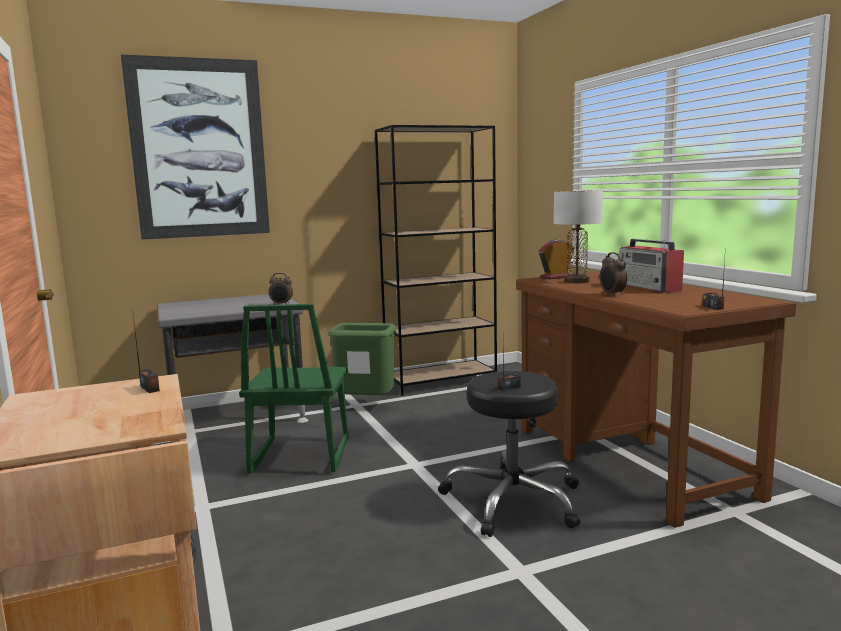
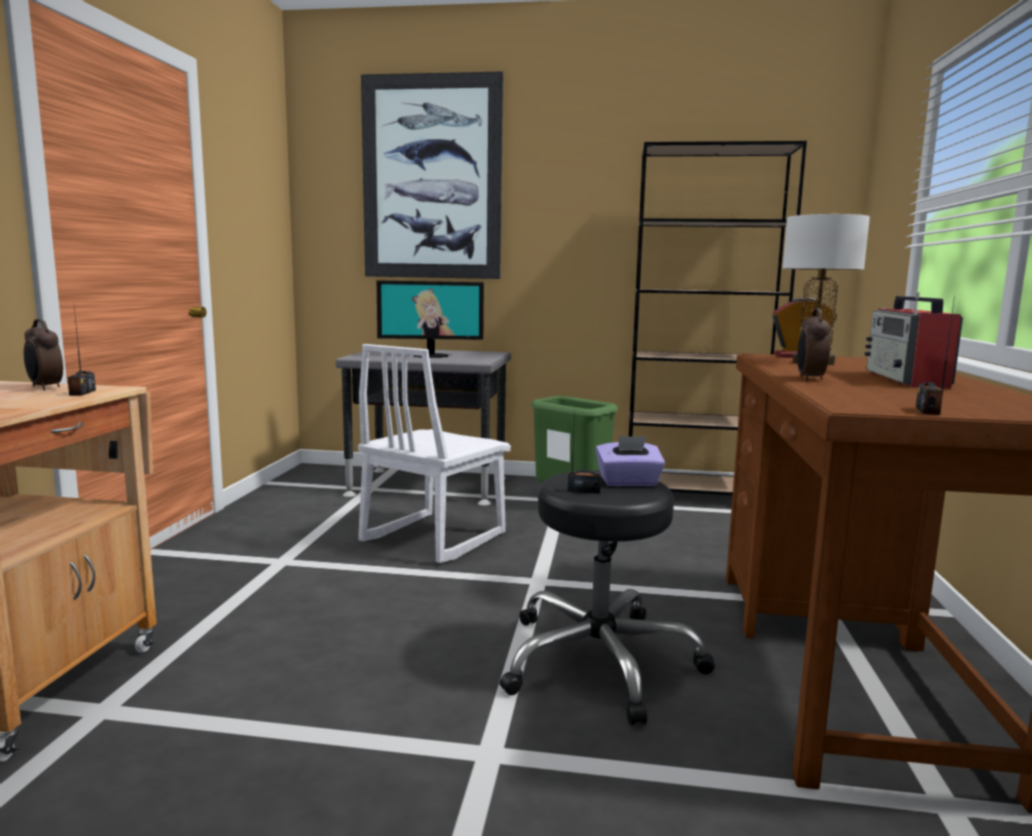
camera: 30 degrees right, 0 degrees up
green chair [239,304,349,473] -> white chair [358,344,511,563]
alarm clock [269,273,293,305] -> alarm clock moved to [24,319,63,390]
none -> monitor [377,280,484,358]
none -> purple tissue box [596,436,665,486]

